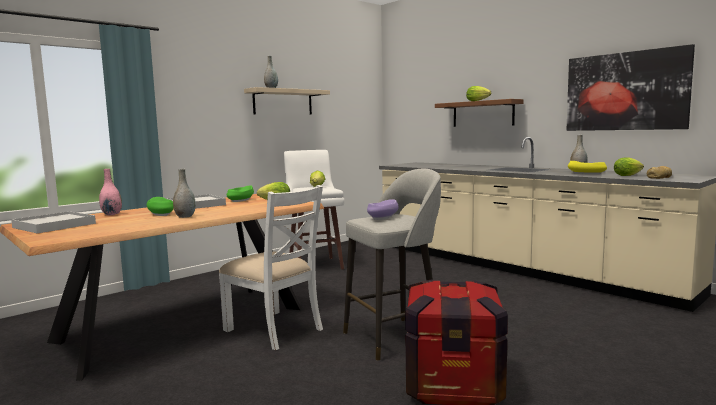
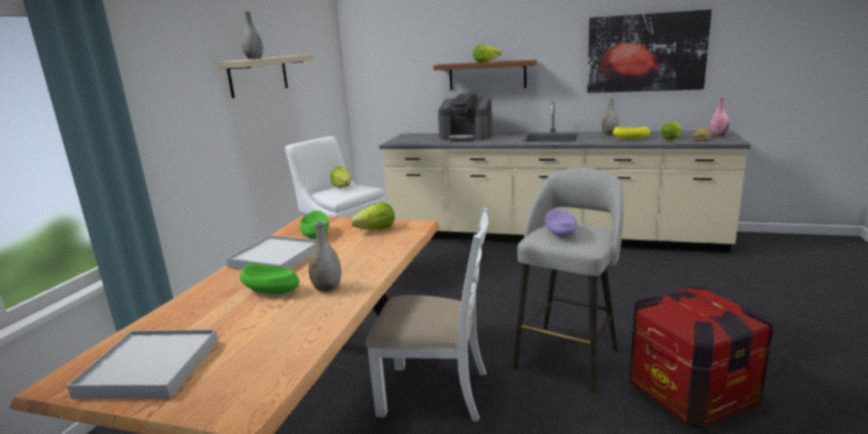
camera: 30 degrees left, 10 degrees up
pink vase [99,169,122,215] -> pink vase moved to [710,97,729,137]
none -> coffee machine [438,94,493,141]

